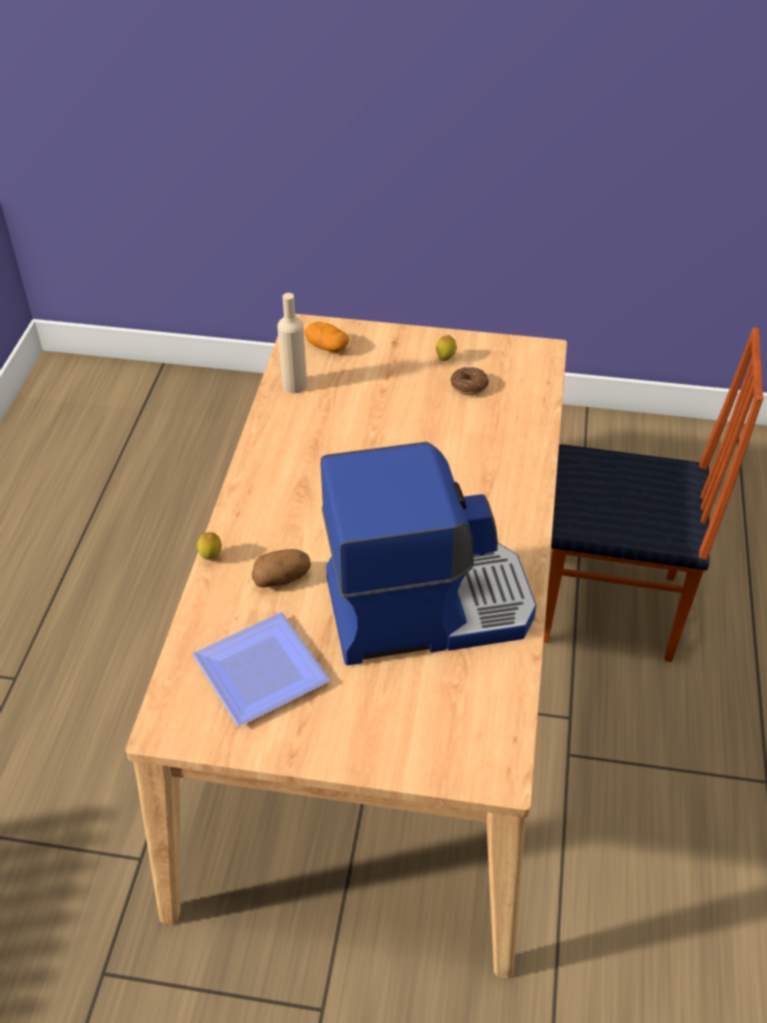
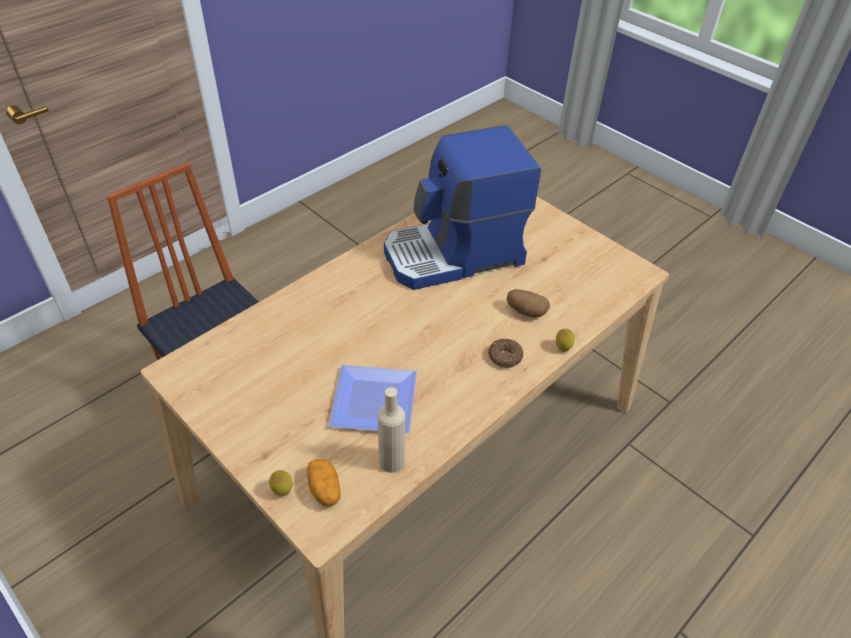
camera: 145 degrees left, 0 degrees up
plate [193,612,330,726] -> plate moved to [328,365,417,433]
coffee machine [321,442,536,666] -> coffee machine turned 45 degrees counterclockwise [384,125,541,290]
lemon [436,335,457,361] -> lemon moved to [269,470,293,496]
donut [450,367,489,395] -> donut moved to [488,339,523,368]

